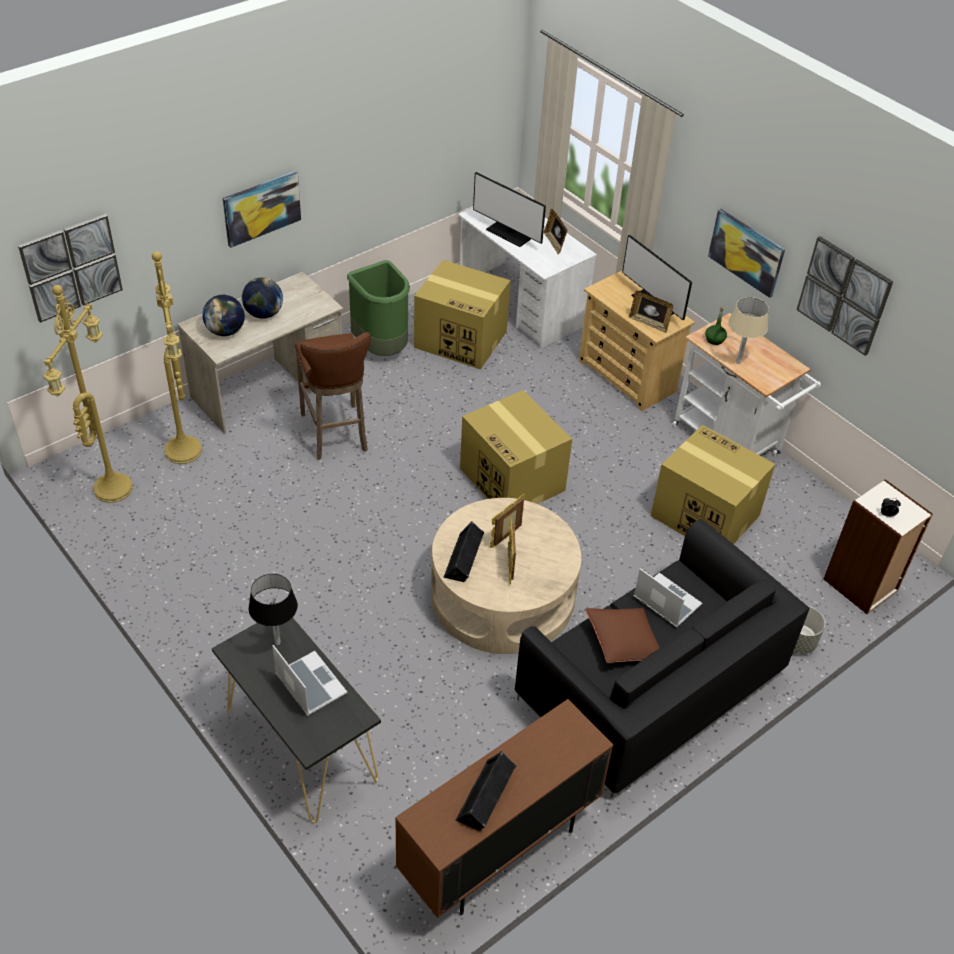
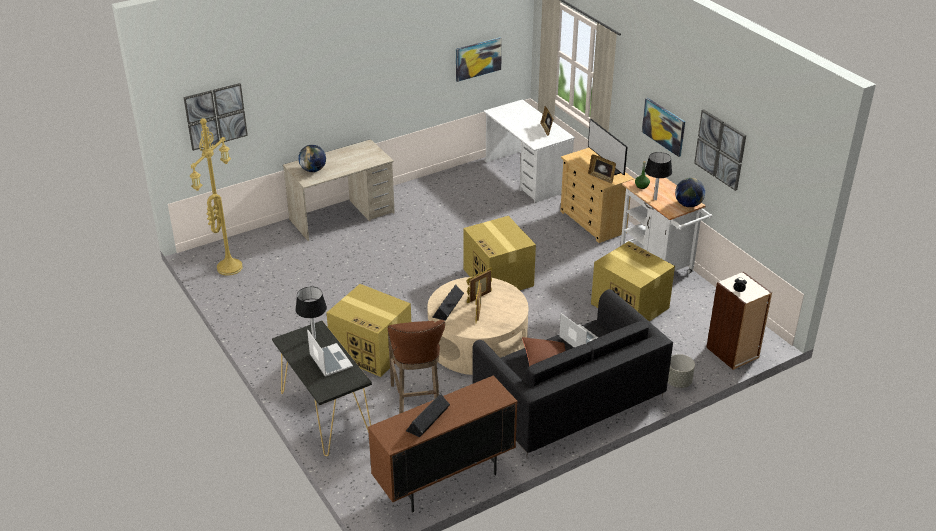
camera: 10 degrees right, 10 degrees down
yellow floor lamp [152,251,202,464] -> none
picture [222,171,301,248] -> picture moved to [456,37,502,82]
globe [242,277,283,319] -> globe moved to [675,178,705,207]
brown stool [295,332,371,460] -> brown stool moved to [387,320,445,414]
green trash can [347,260,410,356] -> none
cardboard box [414,260,511,370] -> cardboard box moved to [326,284,411,377]
monitor [473,172,546,247] -> none
beige table lamp [728,297,769,364] -> black table lamp [645,152,672,200]

